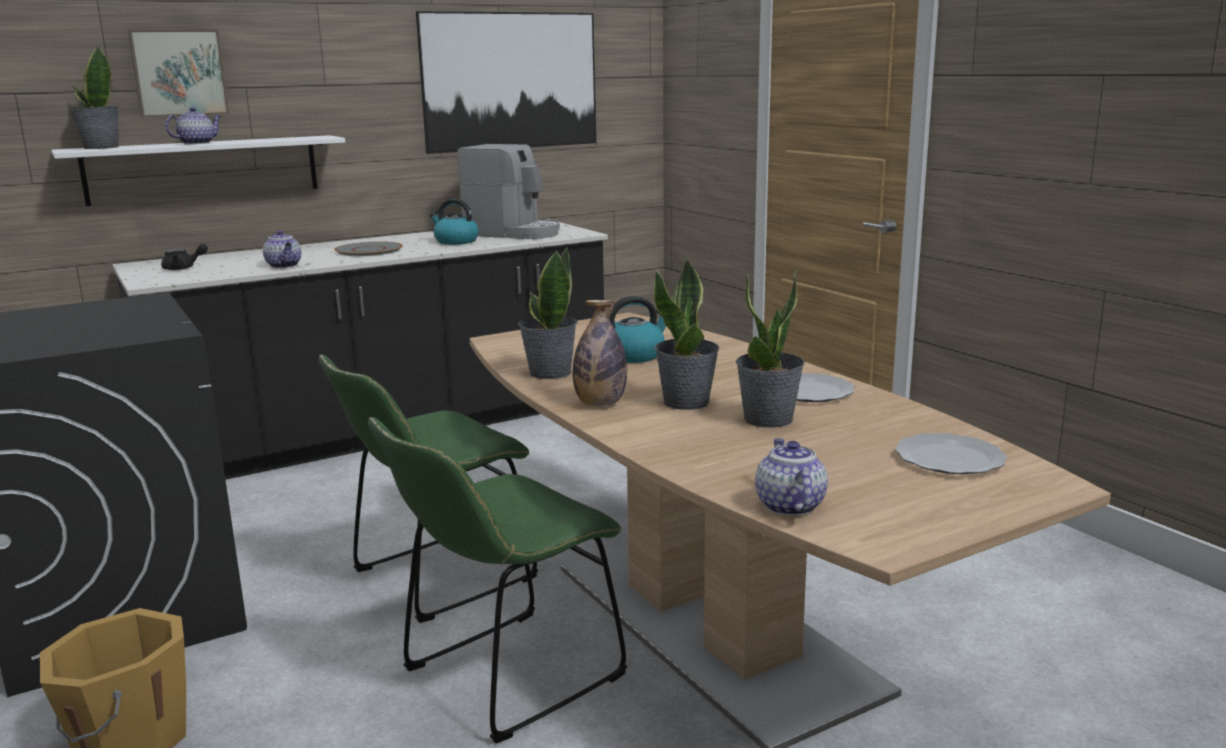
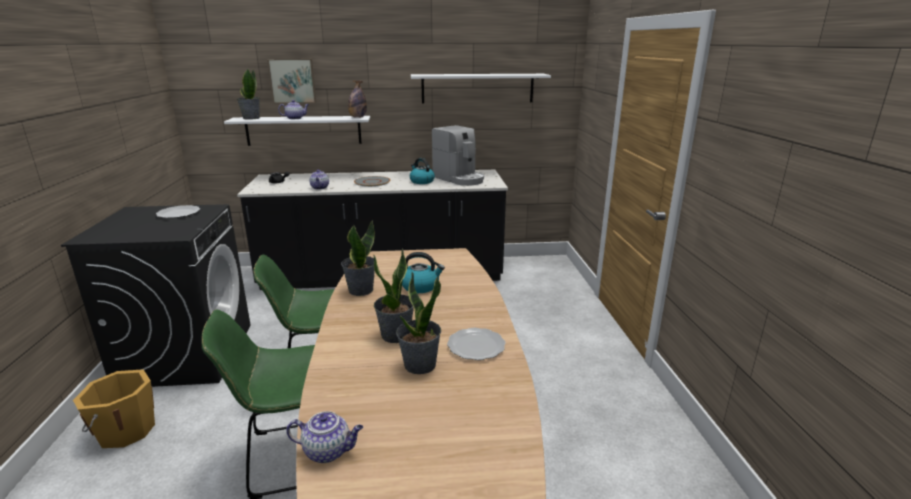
camera: 25 degrees right, 5 degrees up
picture [416,11,596,154] -> white shelf [411,74,551,103]
bottle [573,300,627,406] -> bottle moved to [348,80,367,118]
teapot [755,438,828,516] -> teapot turned 75 degrees clockwise [286,411,363,463]
plate [895,433,1007,474] -> plate moved to [156,205,200,219]

